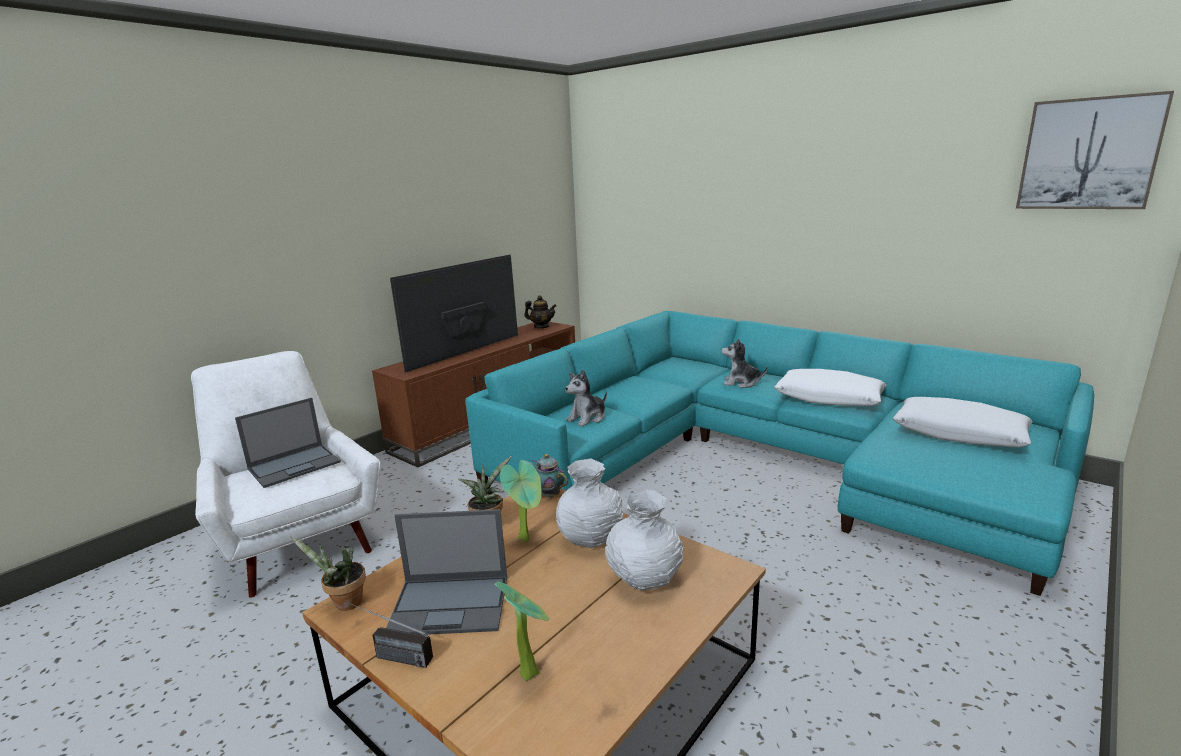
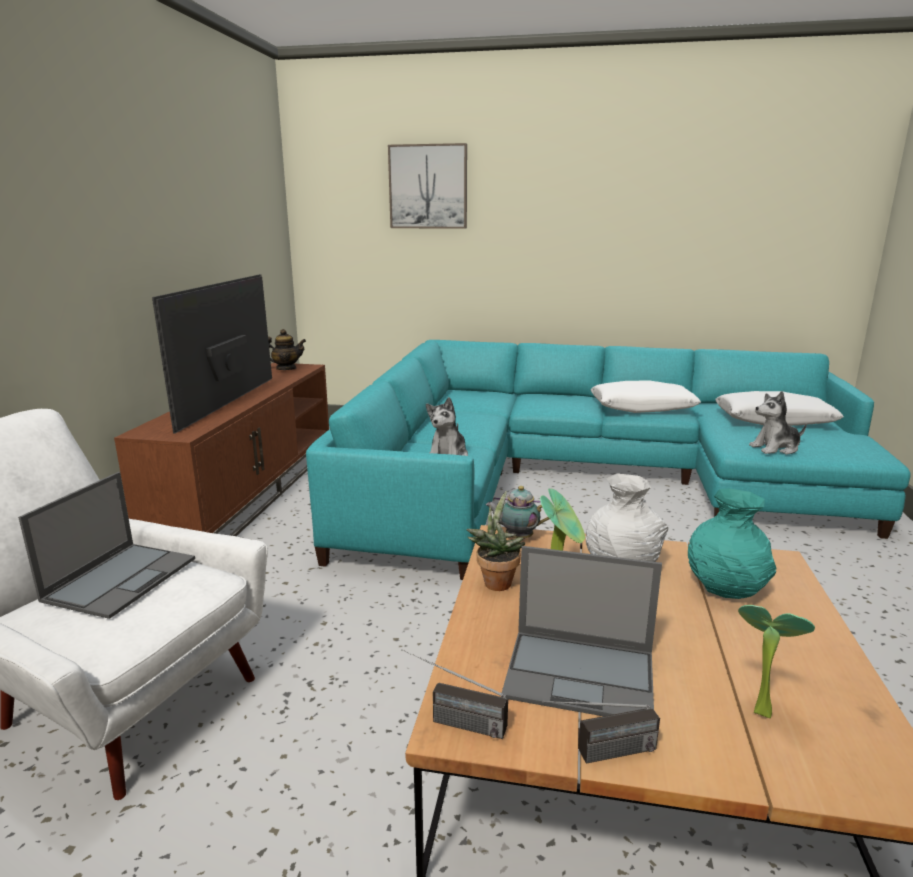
camera: 30 degrees left, 0 degrees up
potted plant [291,537,366,611] -> radio [401,649,508,739]
laptop [386,509,507,635] -> laptop turned 45 degrees clockwise [502,546,662,716]
white vase [605,490,683,591] -> turquoise vase [688,488,776,599]
plush toy [722,338,768,388] -> plush toy moved to [749,391,807,455]
picture [1016,91,1174,209] -> picture moved to [388,143,467,229]

